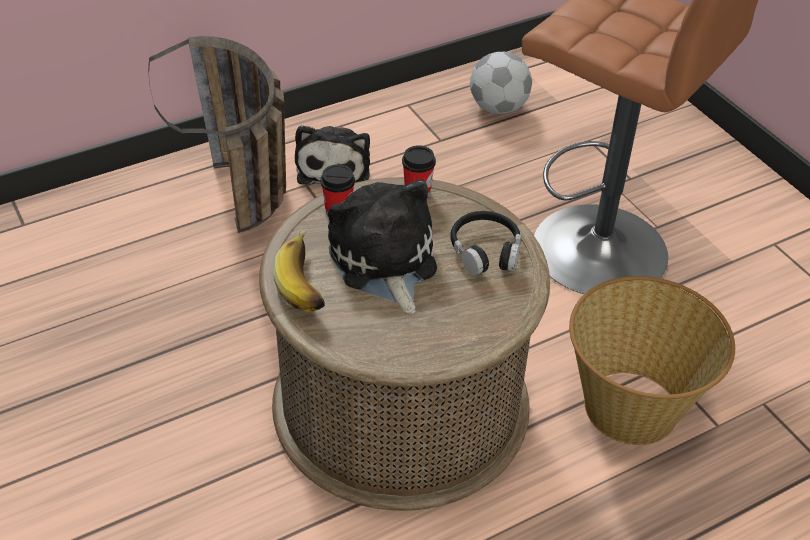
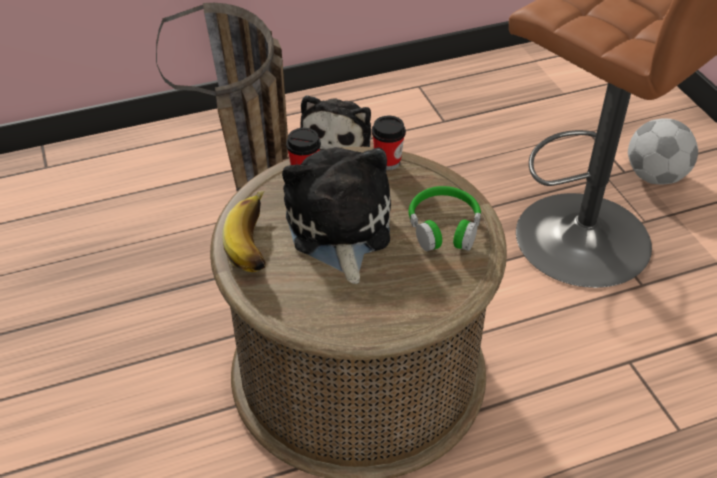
camera: 10 degrees right, 0 degrees up
black headphones [450,211,521,276] -> green headphones [409,186,481,251]
football [470,52,532,114] -> football moved to [628,118,698,184]
basket [569,276,735,445] -> none

